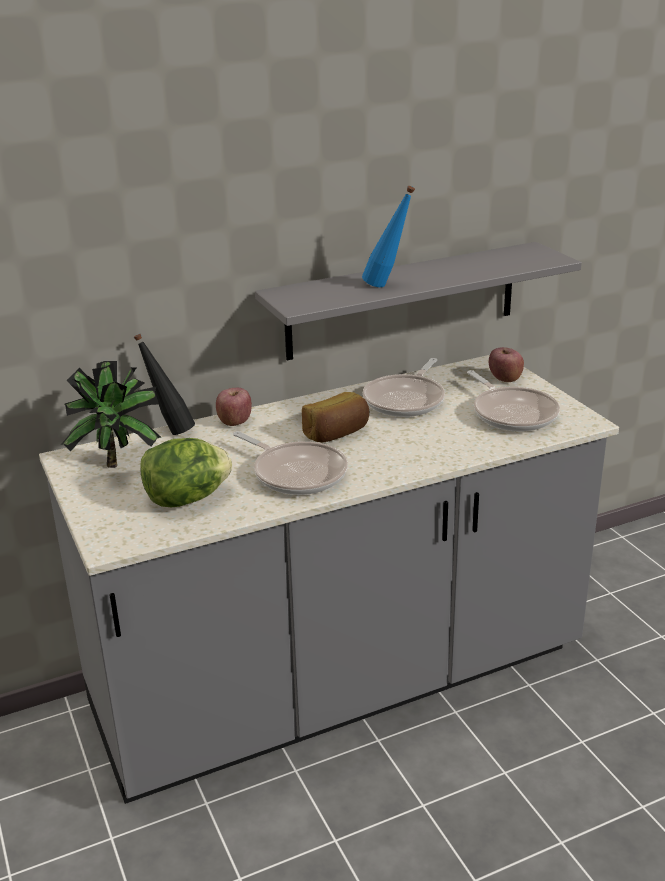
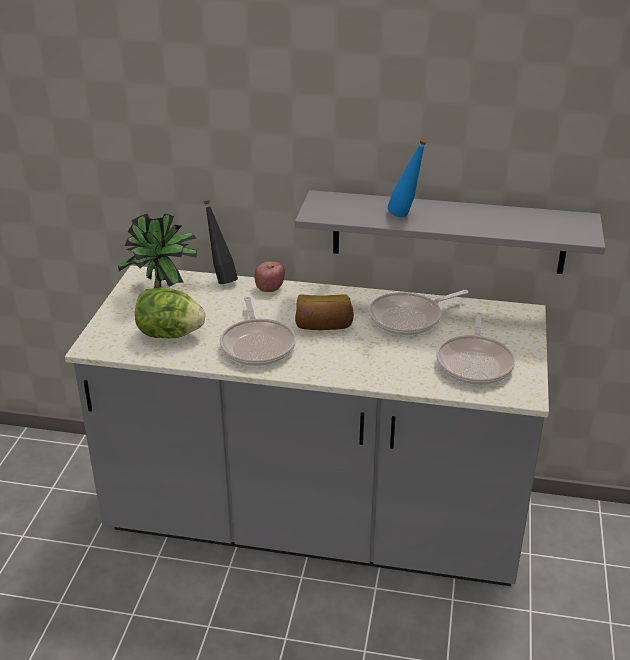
camera: 35 degrees right, 5 degrees up
apple [489,347,524,382] -> none

